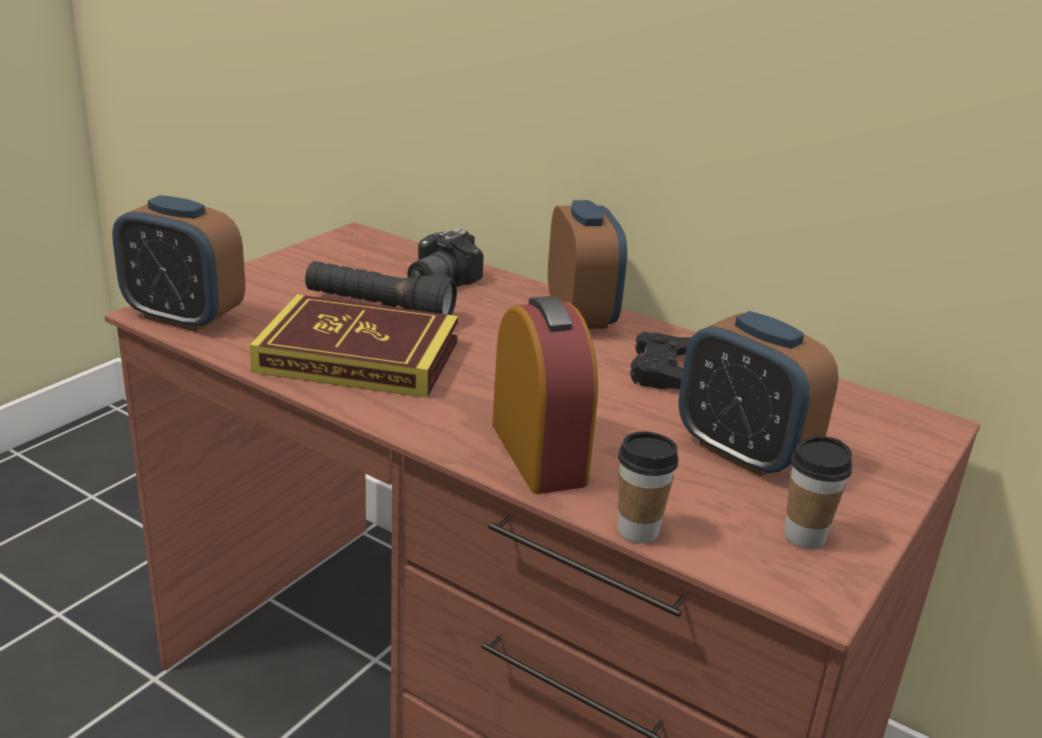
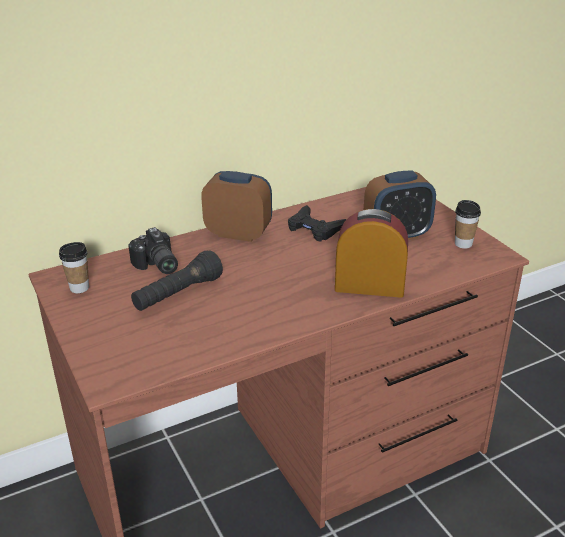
camera: 60 degrees left, 5 degrees up
alarm clock [112,195,245,332] -> none
book [250,294,458,398] -> none
cup [618,431,678,543] -> cup moved to [59,242,89,293]

